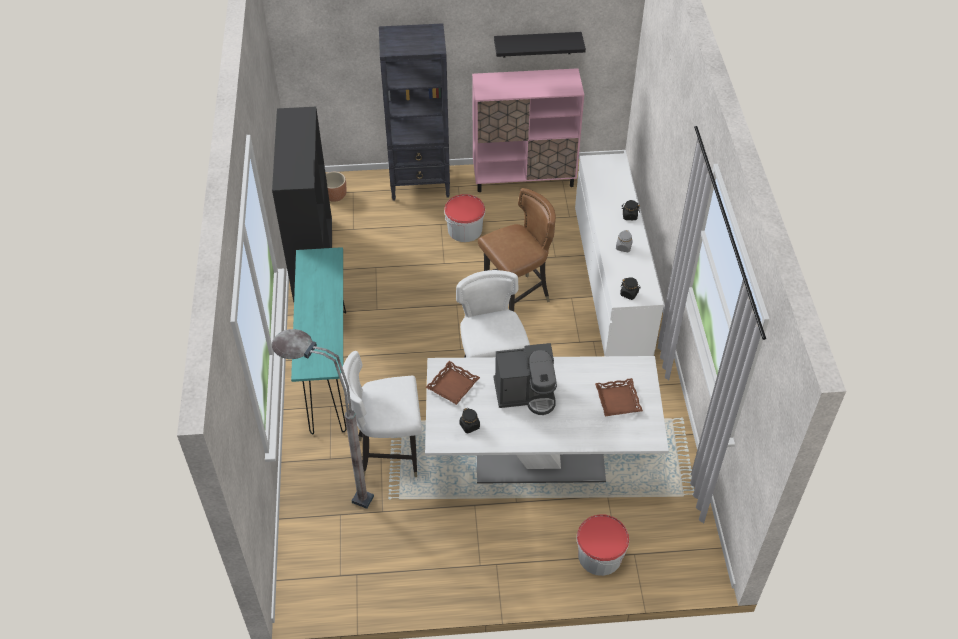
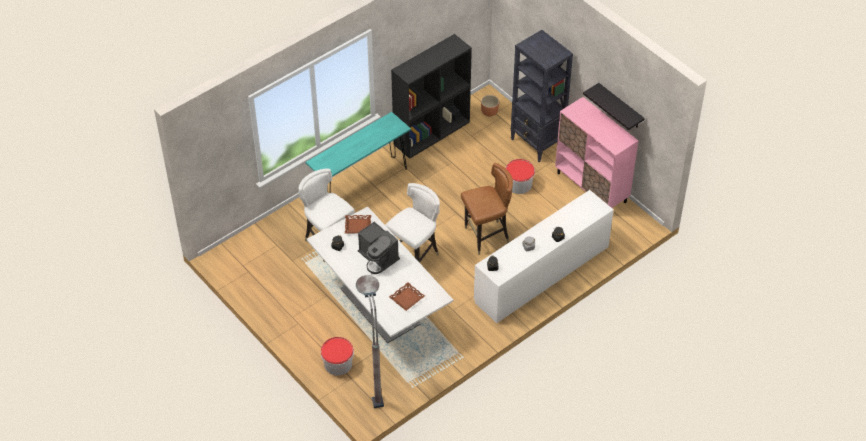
camera: 55 degrees right, 0 degrees up
grey floor lamp [272,329,374,509] -> grey floor lamp moved to [356,275,384,408]
brown chair [478,188,556,311] -> brown chair turned 45 degrees counterclockwise [461,163,513,255]

